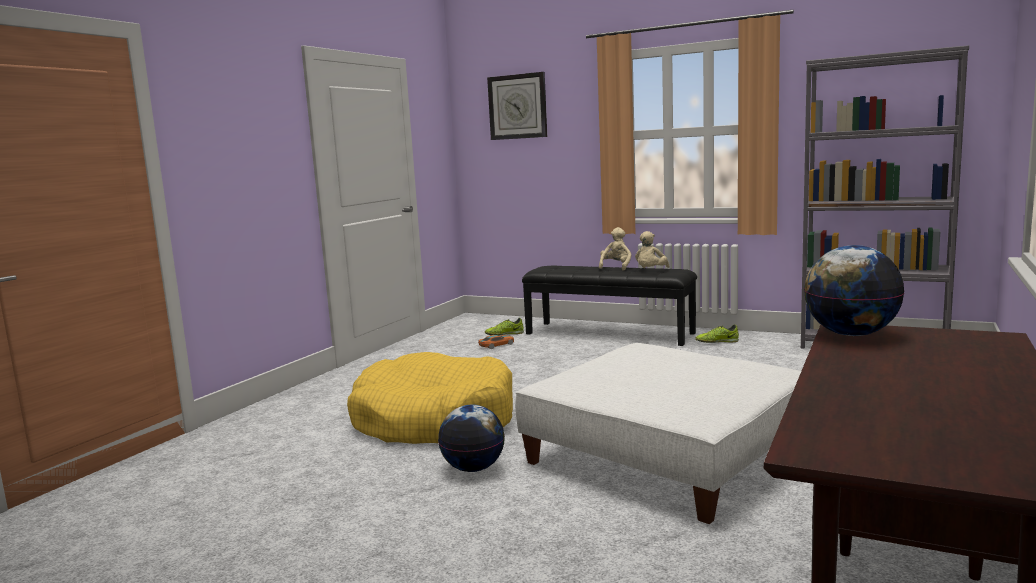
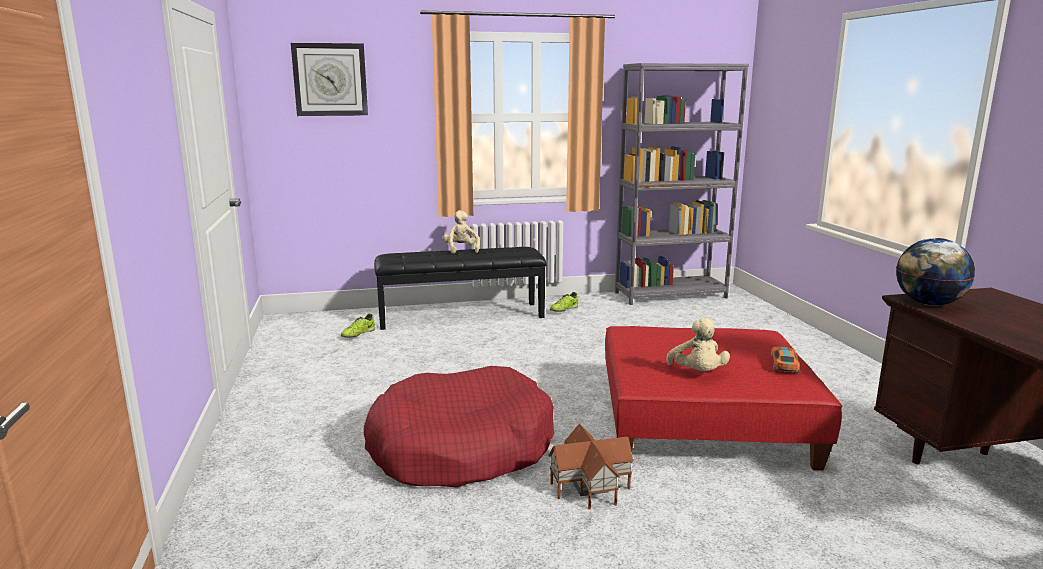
camera: 40 degrees left, 5 degrees up
yellow dog bed [347,352,513,444] -> red dog bed [364,366,554,488]
globe [438,405,505,472] -> toy house [548,424,634,510]
toy car [478,335,514,349] -> toy car moved to [771,346,800,373]
white ottoman [515,343,801,524] -> red ottoman [605,326,843,471]
beige plush toy [635,231,669,268] -> beige plush toy moved to [666,318,730,371]

